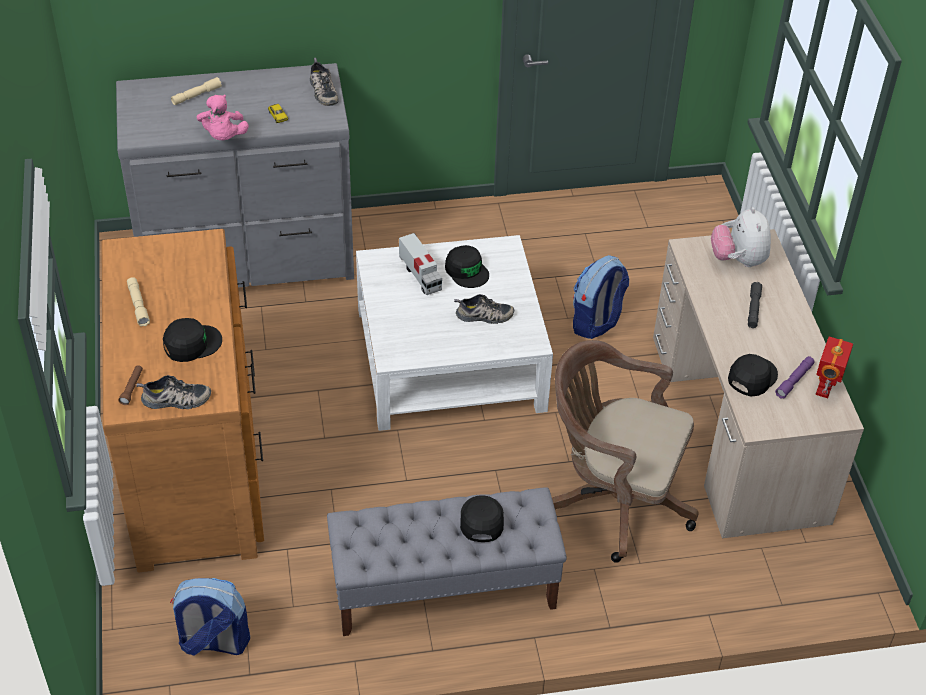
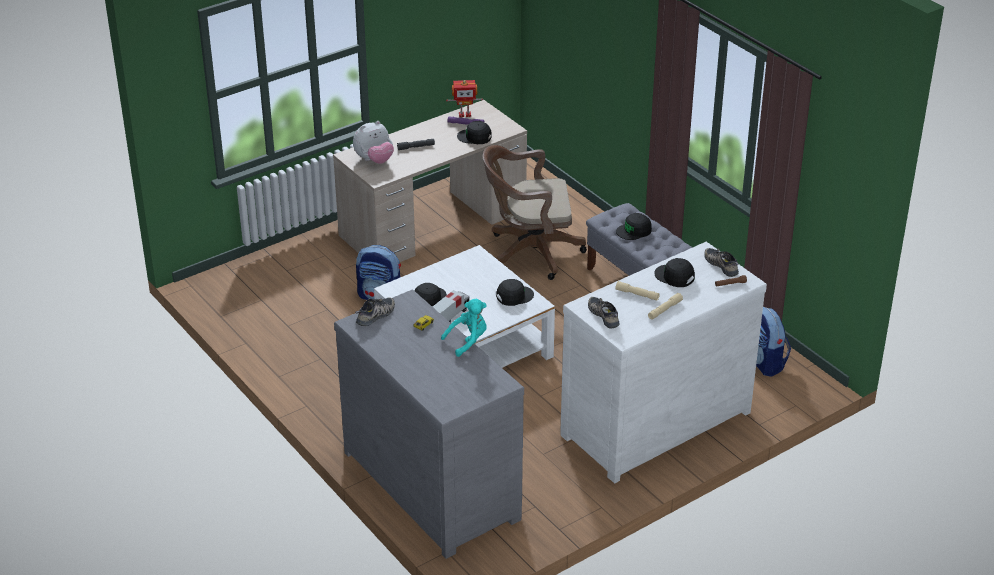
camera: 115 degrees left, 10 degrees down
brown dresser [101,229,264,572] -> white dresser [560,242,767,483]
beige flashlight [171,77,222,105] -> beige flashlight moved to [615,281,660,300]
pink plush toy [197,95,249,140] -> turquoise plush toy [441,299,487,357]
shoe [454,294,514,324] -> shoe moved to [588,297,619,328]
brown office chair [552,340,699,563] -> brown office chair turned 90 degrees clockwise [483,145,587,280]
none -> black cap [496,279,534,306]

